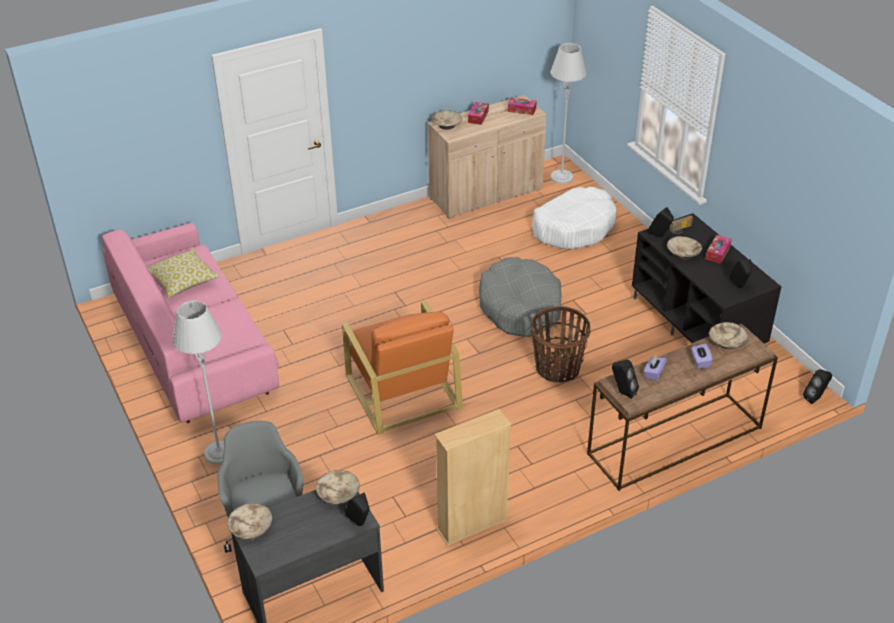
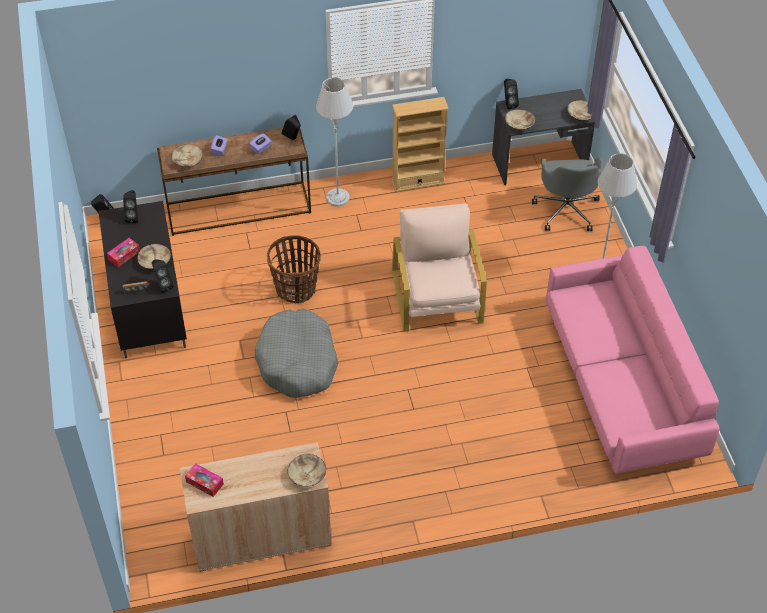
camera: 165 degrees left, 10 degrees up
pillow [148,249,219,298] -> none
orange armchair [342,301,463,435] -> beige armchair [392,203,487,332]
tissue box [468,102,489,125] -> none
white dog bed [532,187,617,249] -> none
grey floor lamp [551,43,587,184] -> grey floor lamp moved to [316,77,353,207]

